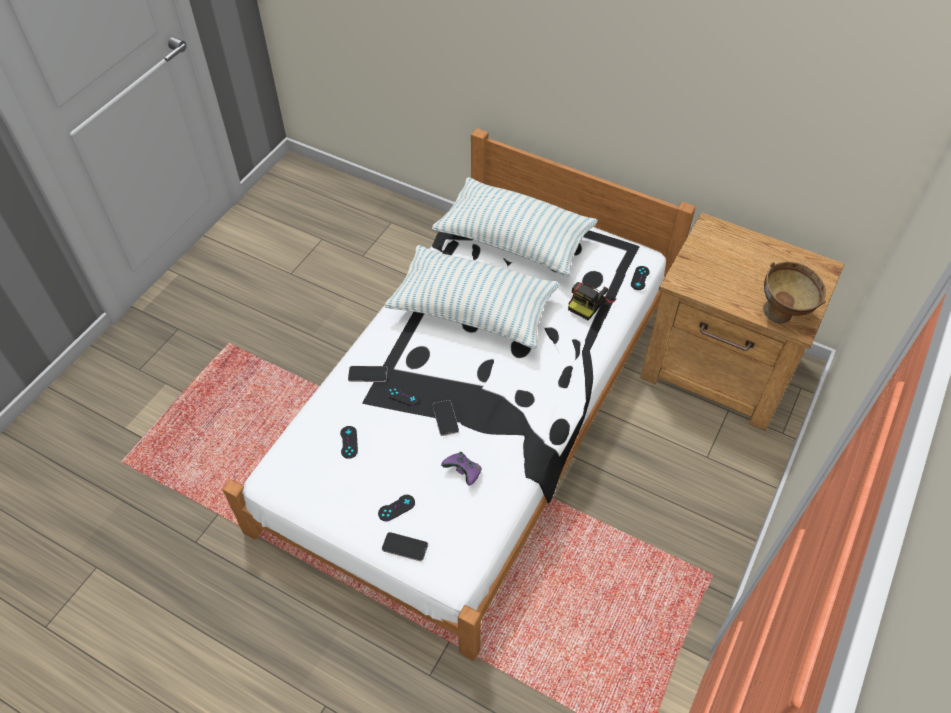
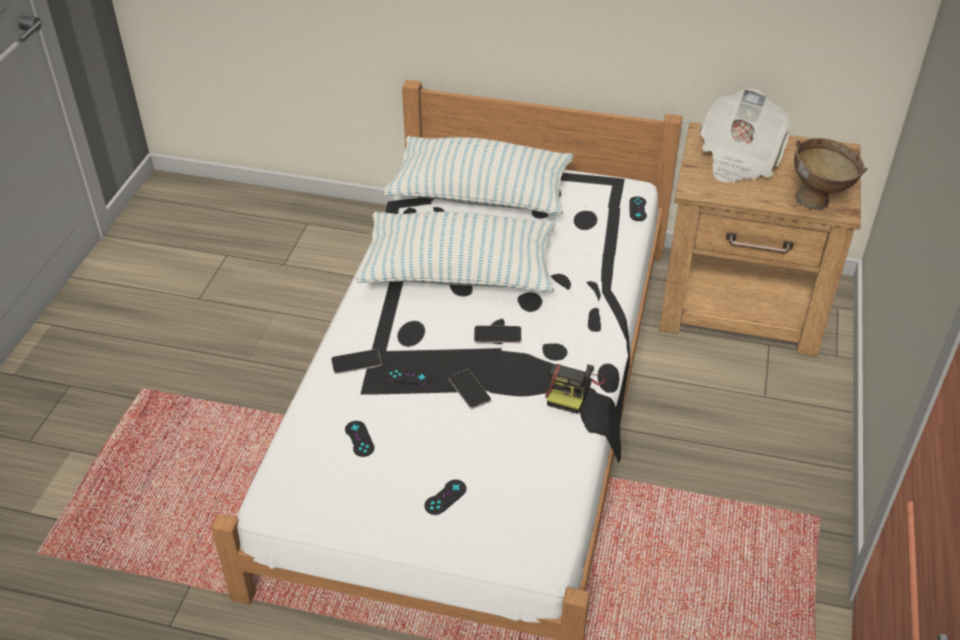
camera: 15 degrees left, 10 degrees down
phone [382,532,428,561] -> phone moved to [474,326,522,343]
purple game controller [441,452,482,485] -> none
camera [568,282,616,320] -> camera moved to [545,364,605,414]
none -> newspaper [699,88,793,182]

